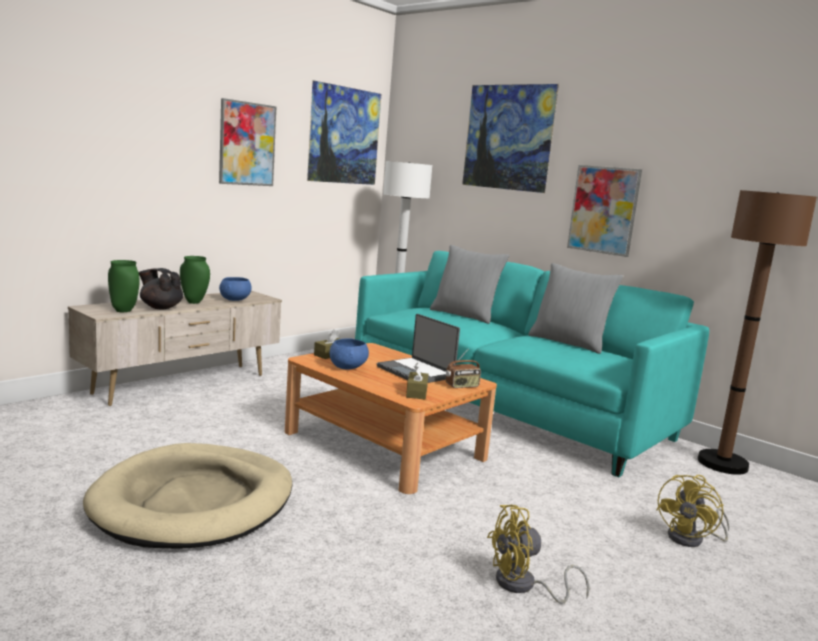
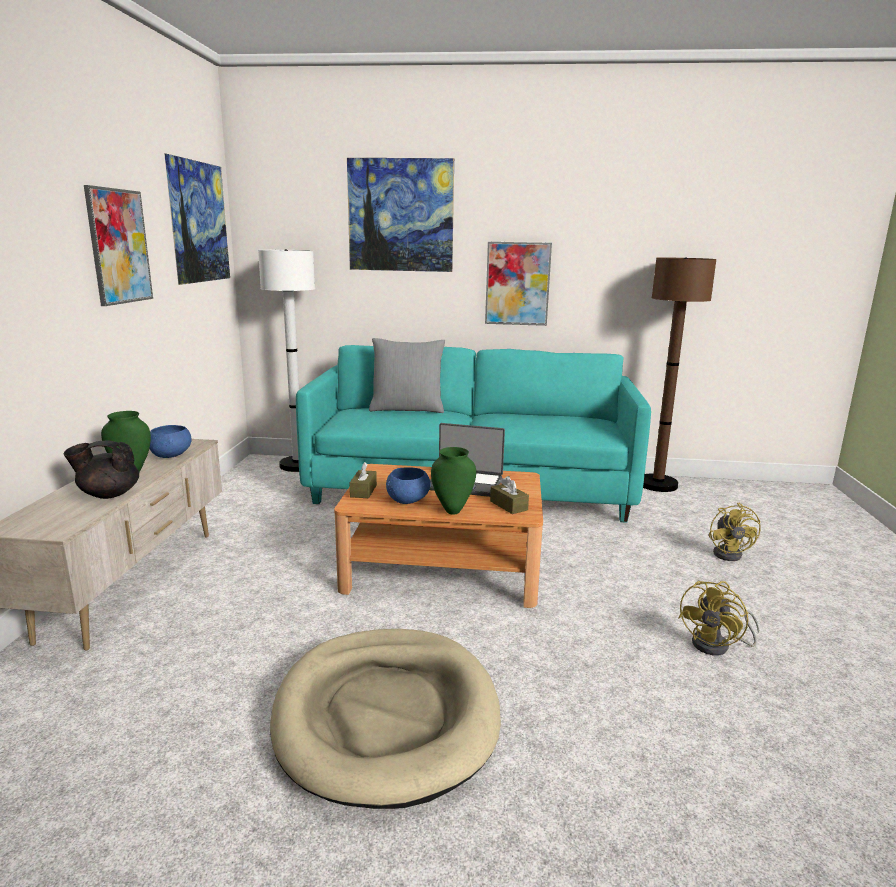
camera: 35 degrees left, 5 degrees up
green vase [108,260,140,312] -> green vase moved to [431,447,476,515]
radio [446,351,481,388] -> none
grey pillow [528,263,624,354] -> none

